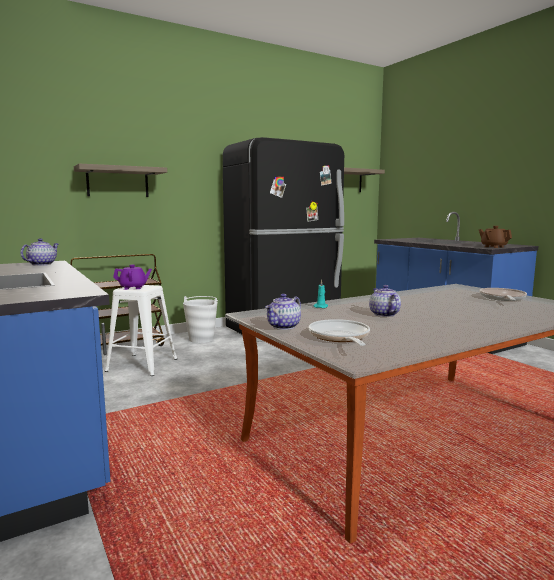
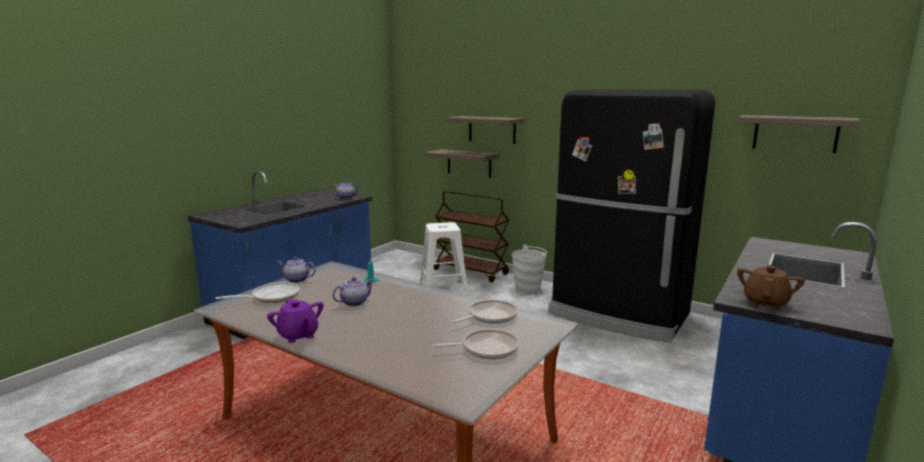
camera: 65 degrees right, 5 degrees up
purple teapot [113,265,152,290] -> purple teapot moved to [267,298,324,343]
none -> shelf [424,149,499,178]
none -> frying pan [452,300,518,324]

